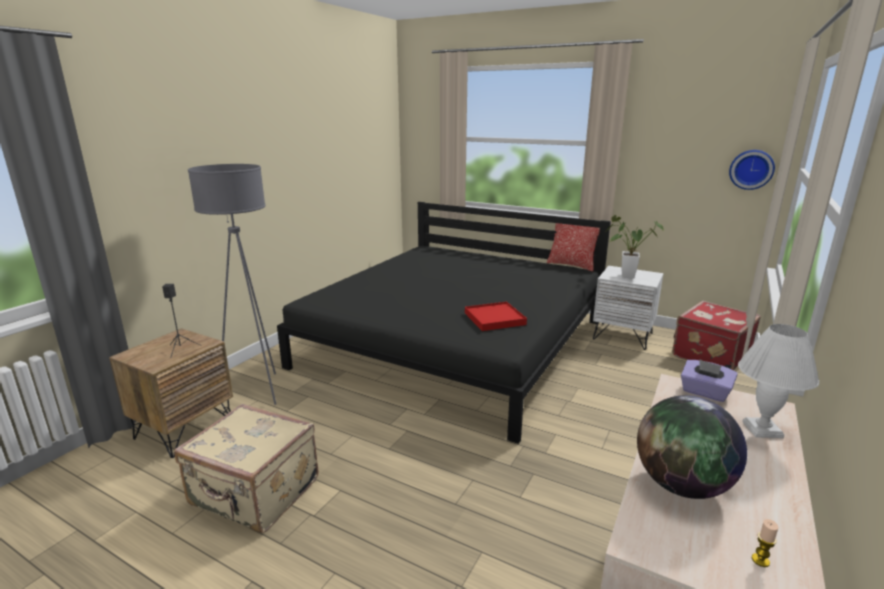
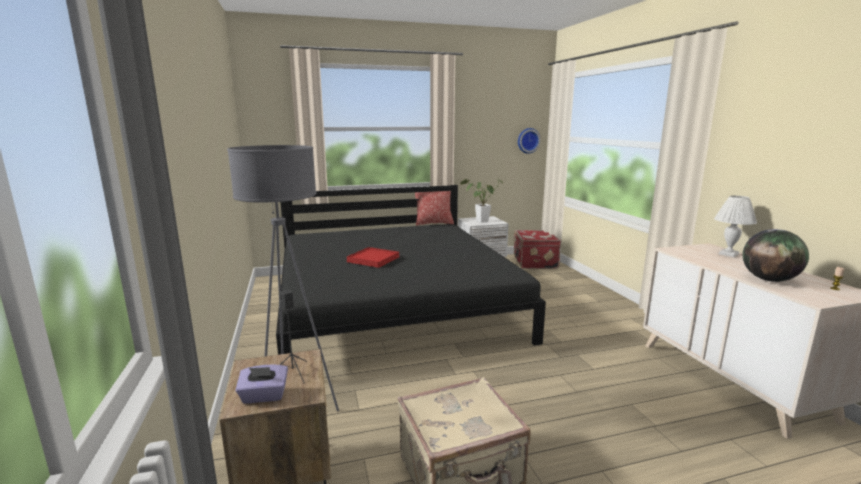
camera: 45 degrees left, 5 degrees down
red tray [465,302,527,331] -> red tray moved to [347,247,399,268]
purple tissue box [681,359,738,402] -> purple tissue box moved to [235,365,288,403]

